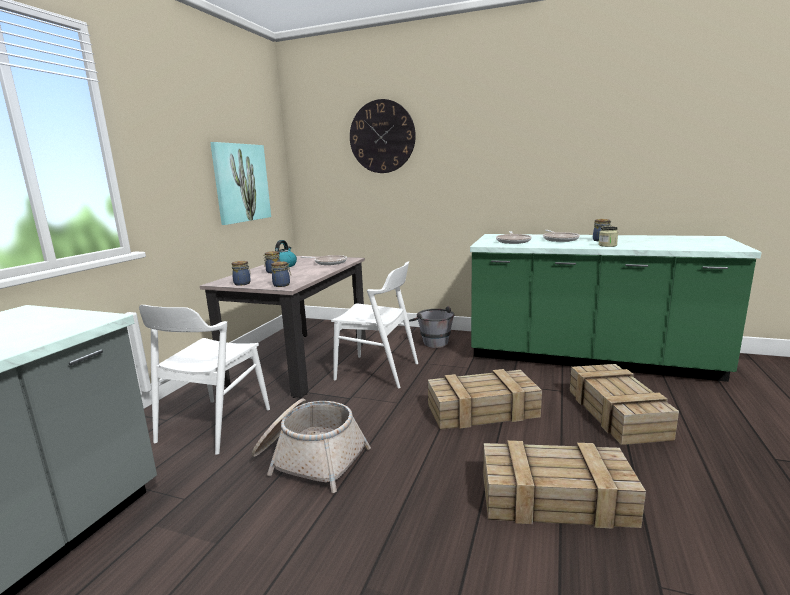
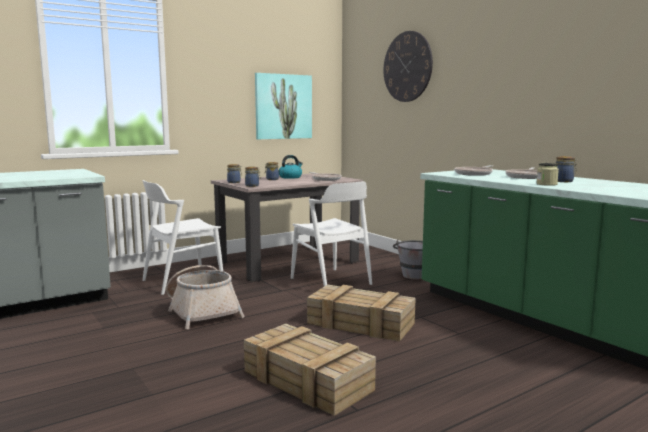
camera: 35 degrees right, 5 degrees down
crate [570,364,679,445] -> none

